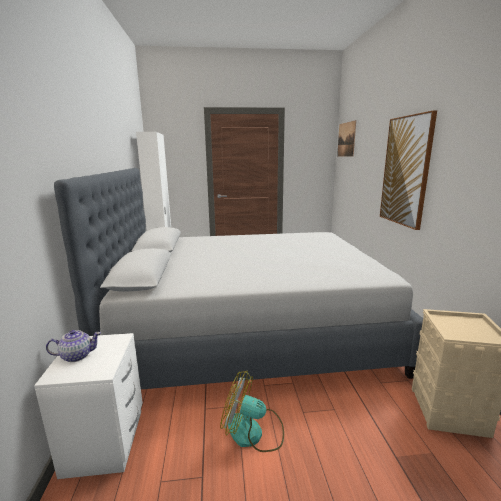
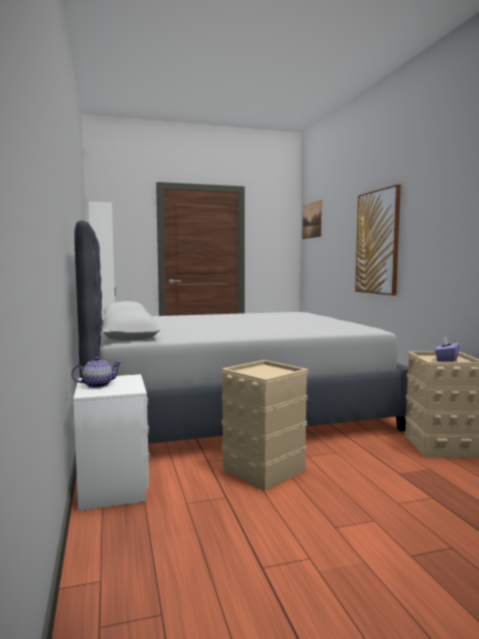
camera: 10 degrees left, 10 degrees down
fan [220,370,284,452] -> beige storage box [221,360,309,490]
none -> purple tissue box [435,336,460,362]

